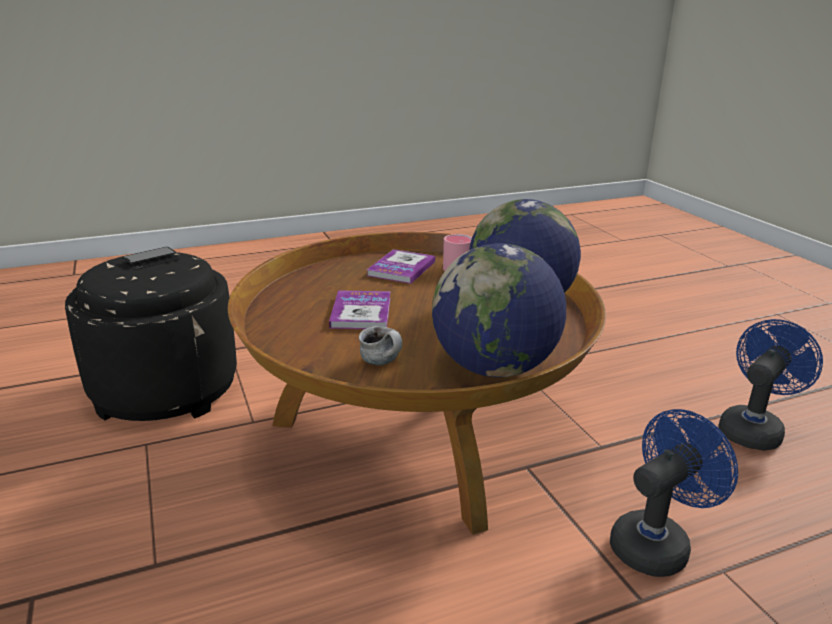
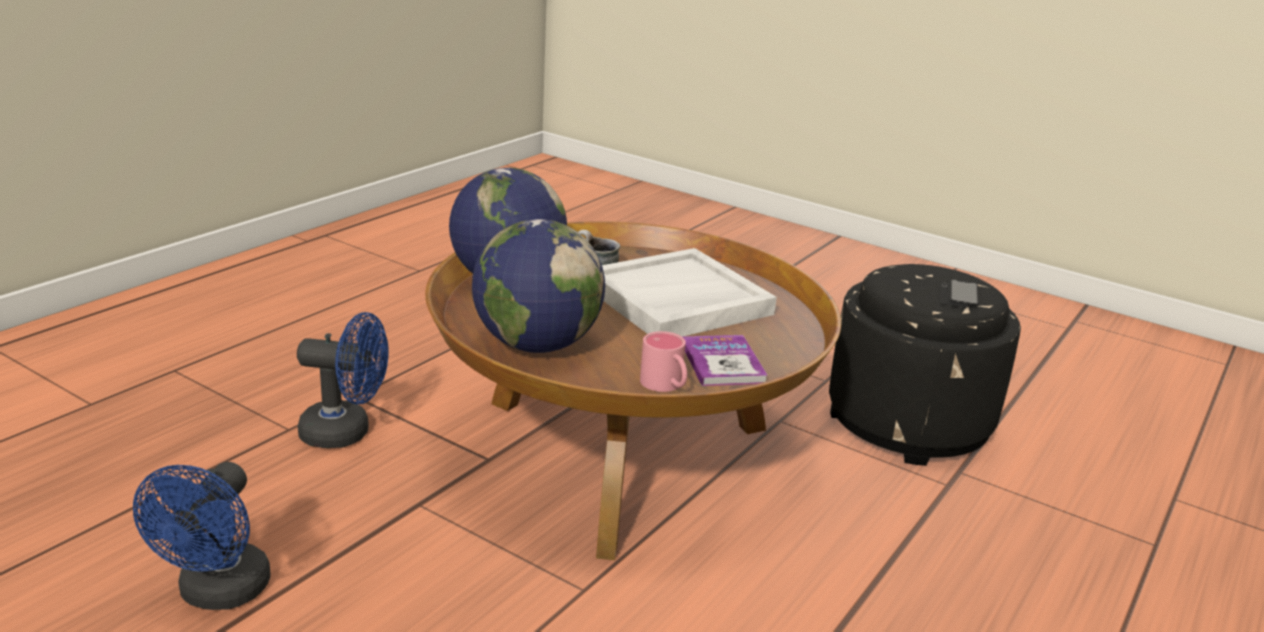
camera: 145 degrees right, 0 degrees up
book [329,290,391,329] -> white tray [602,248,777,336]
blue fan [610,409,738,577] -> blue fan turned 105 degrees counterclockwise [297,312,389,448]

